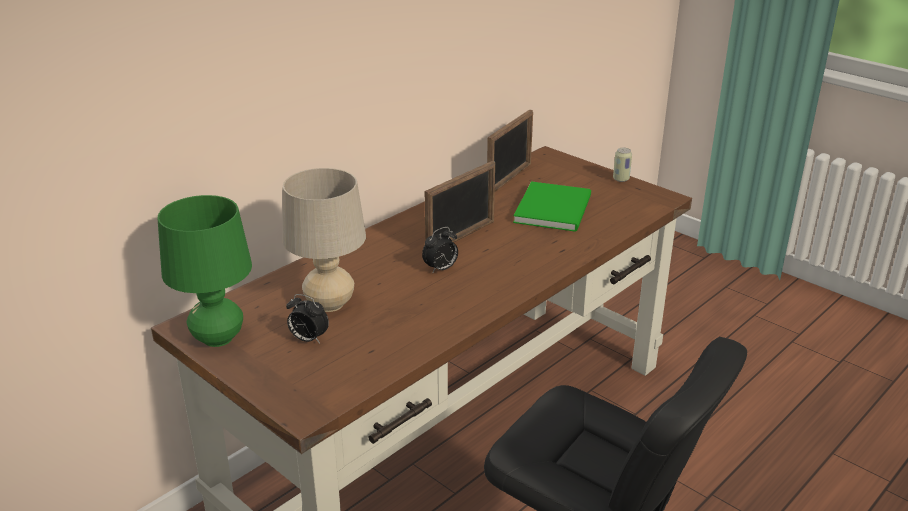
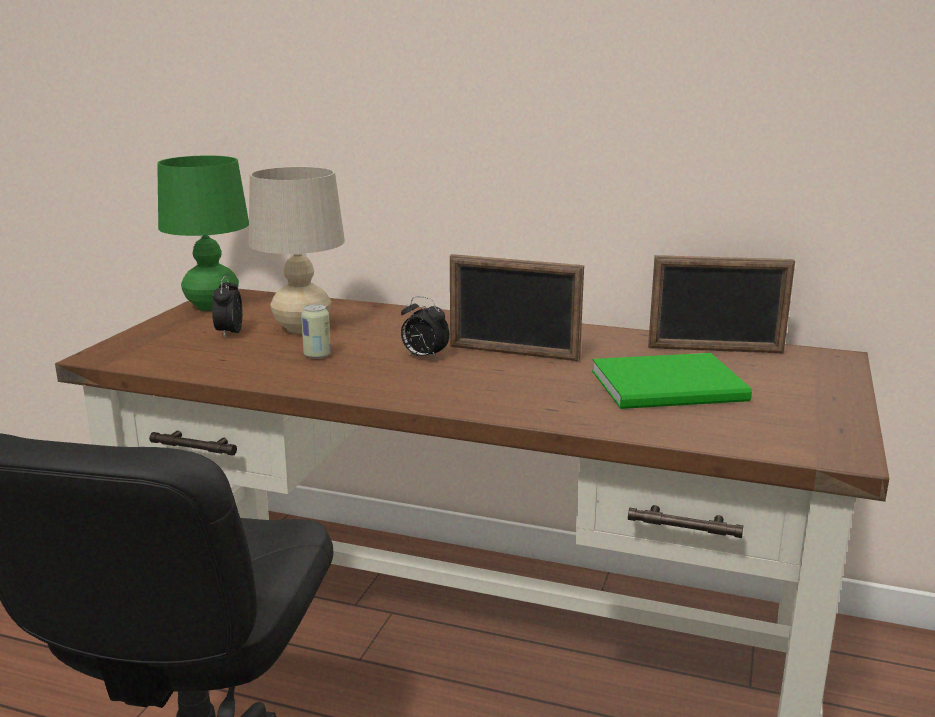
camera: 65 degrees right, 10 degrees down
can [613,148,632,182] -> can moved to [301,304,331,359]

